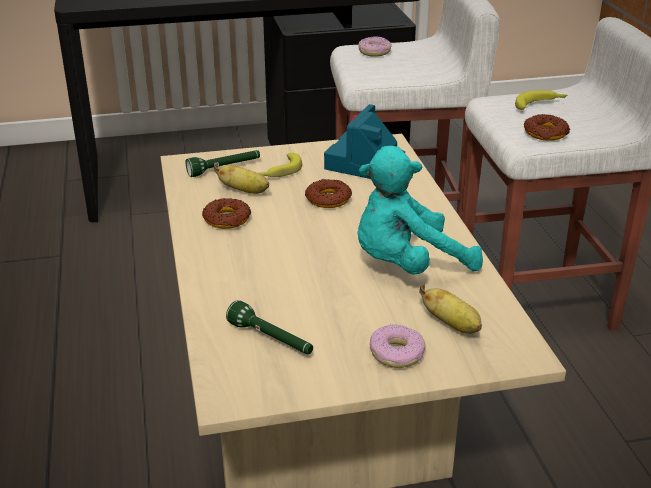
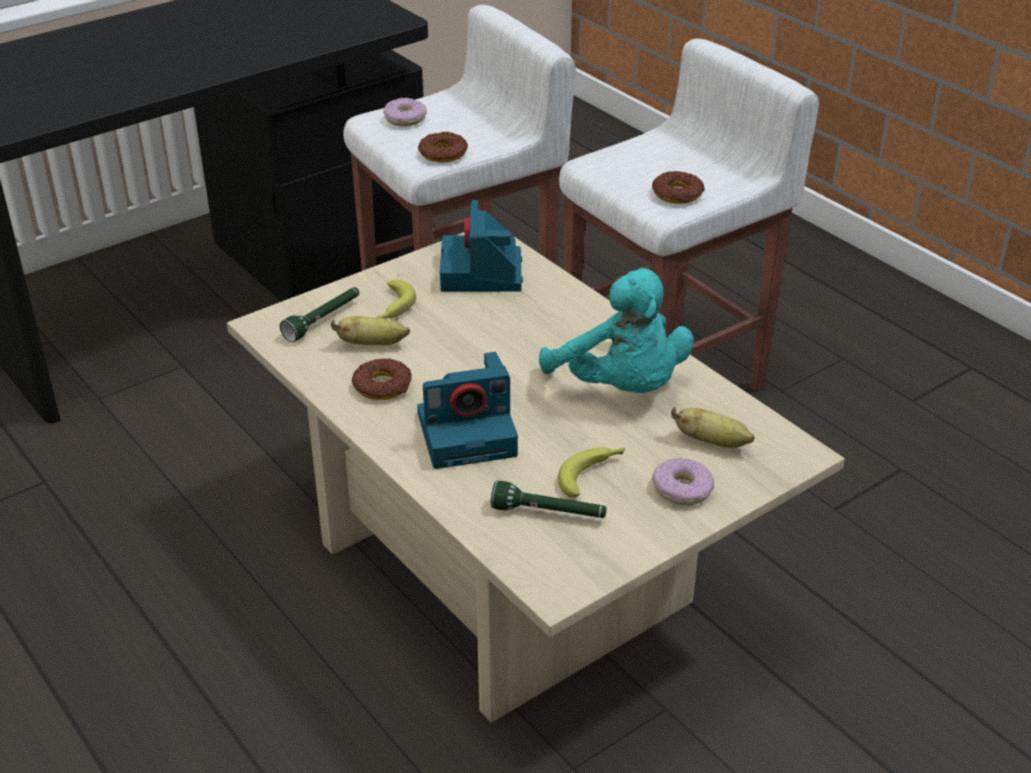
camera: 25 degrees left, 5 degrees up
donut [305,179,352,208] -> donut moved to [418,132,468,163]
turquoise plush toy [357,146,483,274] -> turquoise plush toy turned 75 degrees counterclockwise [539,268,694,393]
banana [515,90,567,110] -> banana moved to [558,447,625,498]
none -> camera [417,352,518,469]

